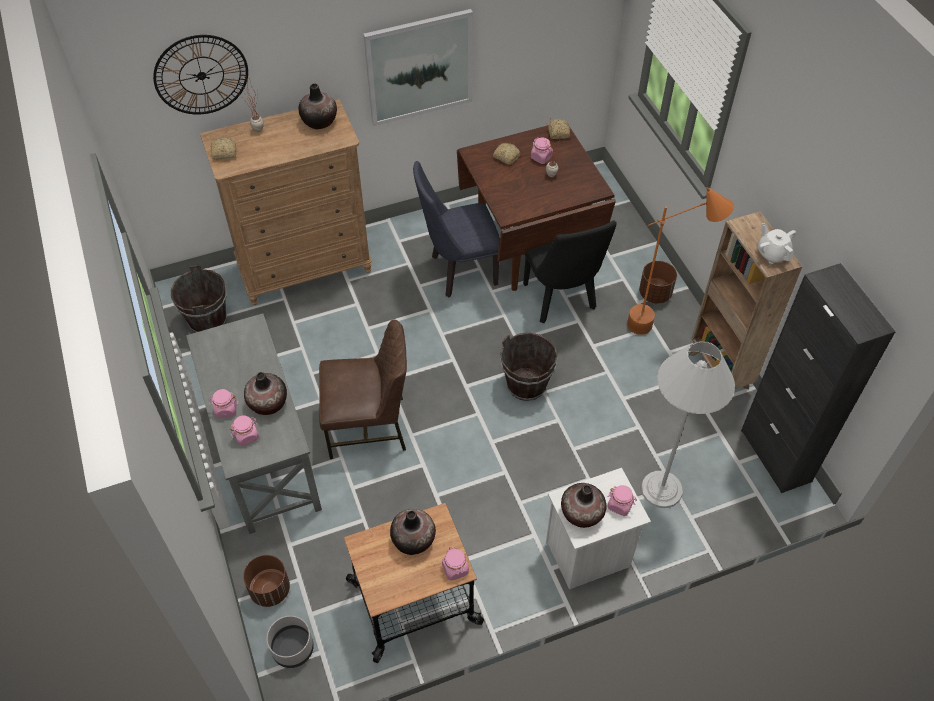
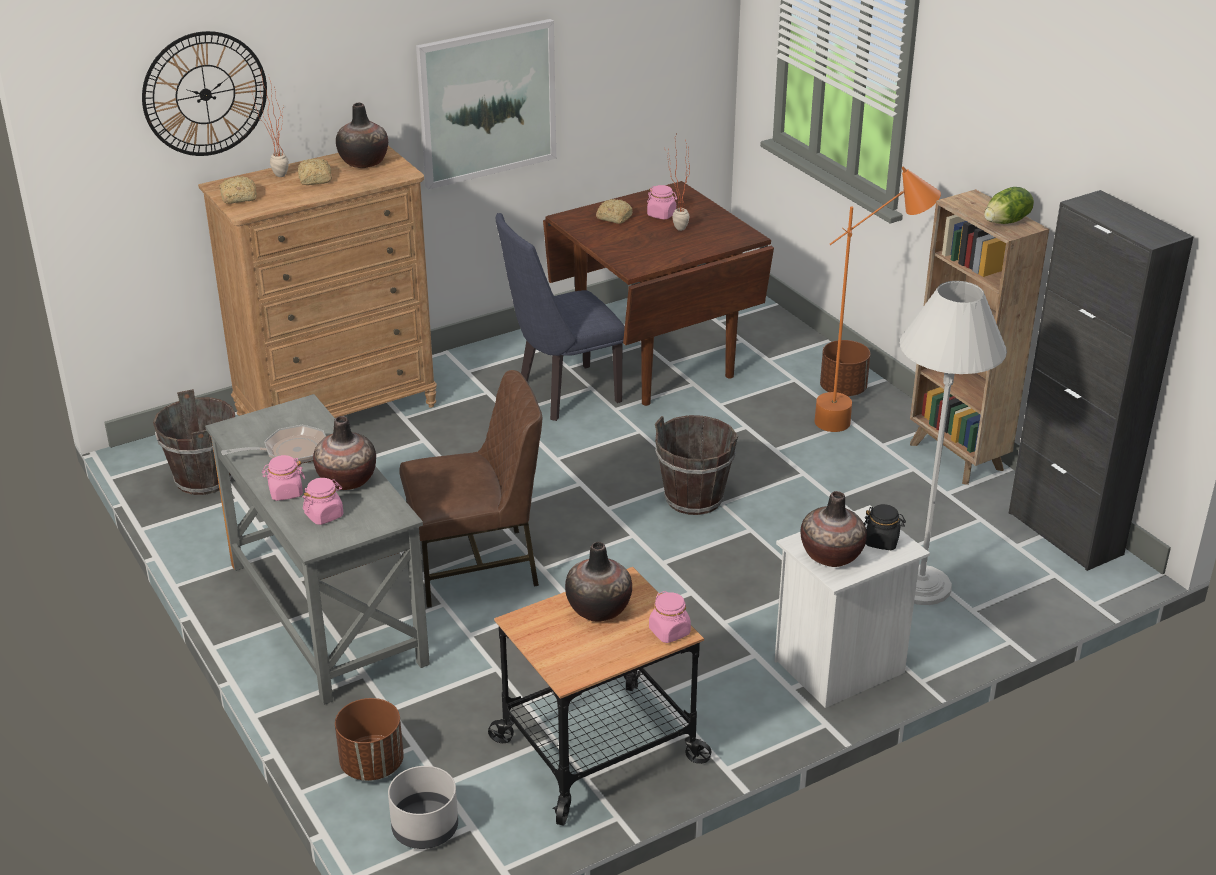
camera: 10 degrees left, 20 degrees down
black chair [523,220,617,323] -> none
bread [548,119,570,139] -> bread moved to [298,158,332,185]
pink jar [607,485,637,516] -> black jar [864,504,906,550]
white teapot [758,223,796,264] -> lettuce [984,187,1034,224]
none -> frying pan [221,425,326,464]

